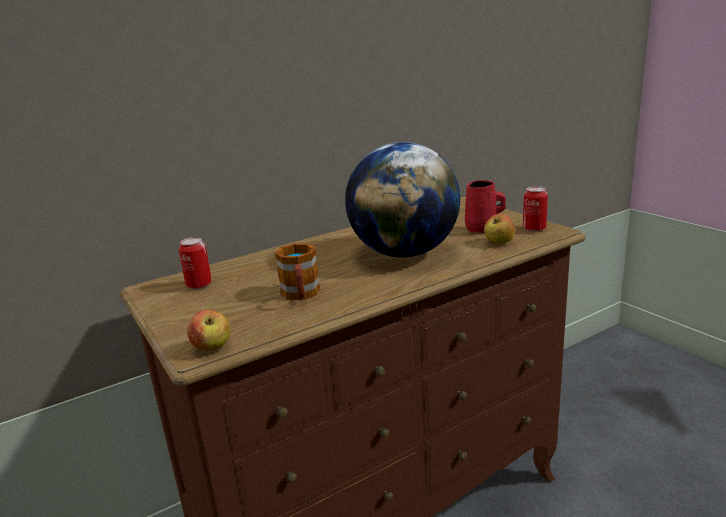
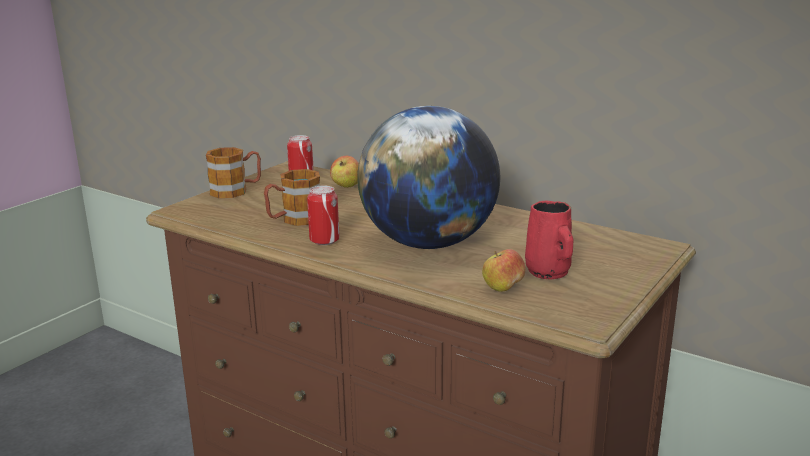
camera: 65 degrees right, 0 degrees up
apple [187,310,230,351] -> apple moved to [330,156,359,188]
can [523,186,548,232] -> can moved to [307,186,340,245]
none -> mug [206,147,261,198]

